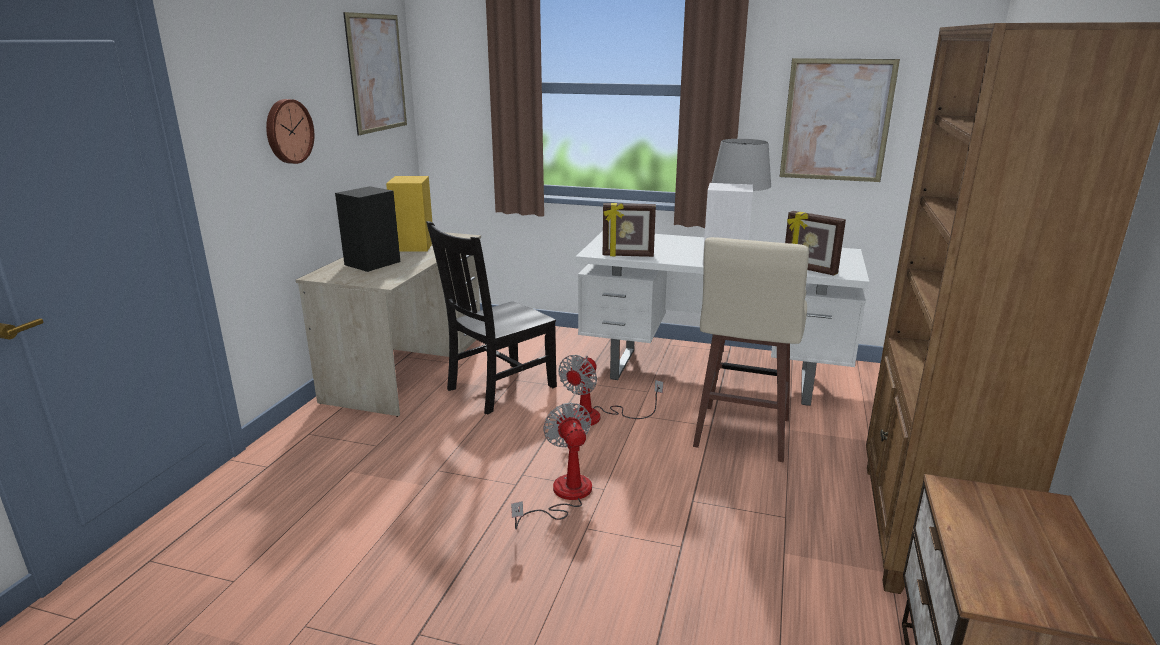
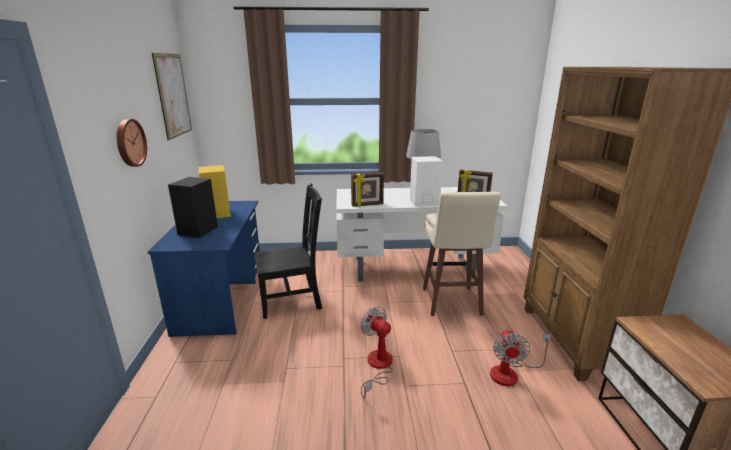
camera: 20 degrees left, 0 degrees up
beige desk [296,232,481,417] -> blue desk [148,201,260,337]
black chair [426,221,557,415] -> black chair turned 135 degrees counterclockwise [255,183,322,319]
fan [558,355,663,426] -> fan moved to [490,330,551,386]
picture [780,58,900,182] -> none

